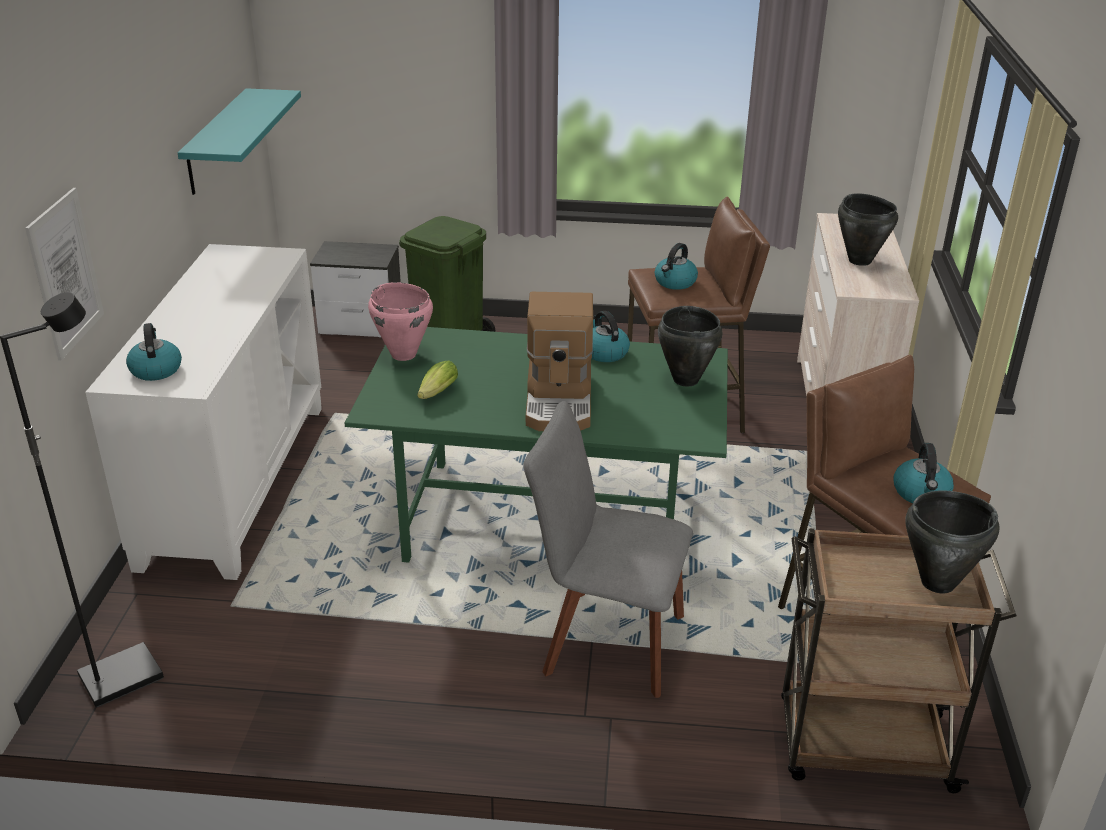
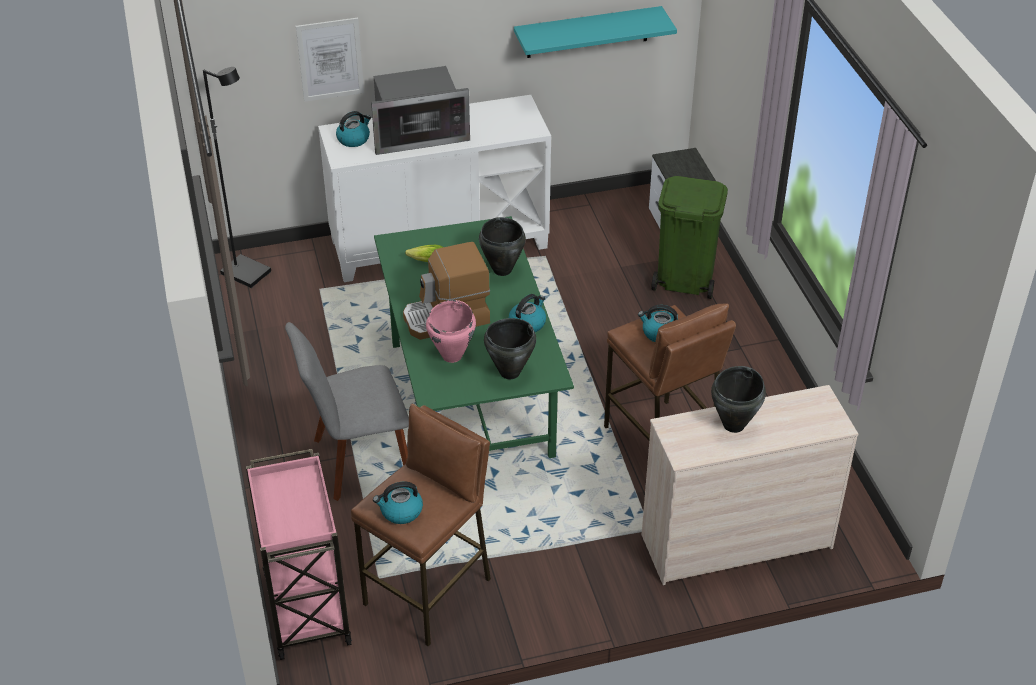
camera: 70 degrees right, 10 degrees up
pink cooking pot [368,282,433,361] -> pink cooking pot moved to [426,300,476,363]
grey chair [523,401,693,698] -> grey chair turned 105 degrees counterclockwise [285,322,409,501]
brown cart [781,528,1017,793] -> pink cart [246,449,352,660]
black cooking pot [906,490,1000,593] -> black cooking pot moved to [479,217,526,276]
none -> microwave [371,66,470,155]

